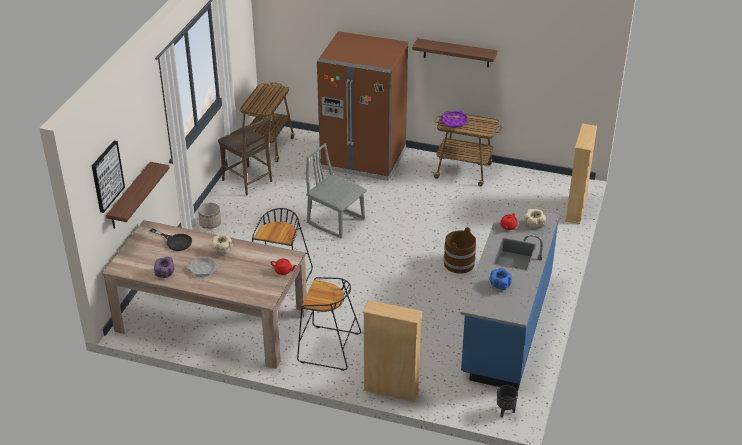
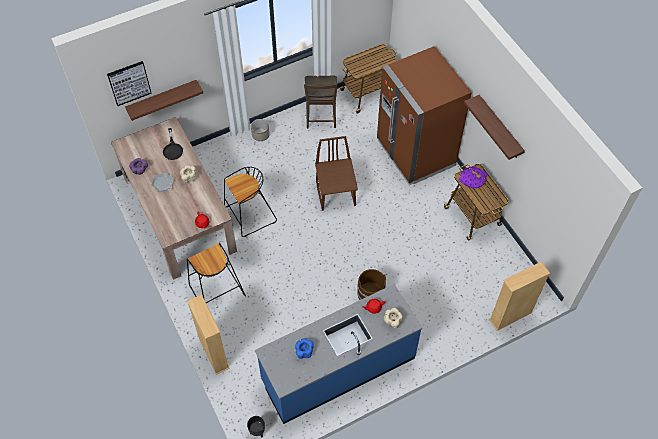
camera: 45 degrees right, 20 degrees up
grey chair [306,143,367,239] -> brown chair [315,136,358,211]

